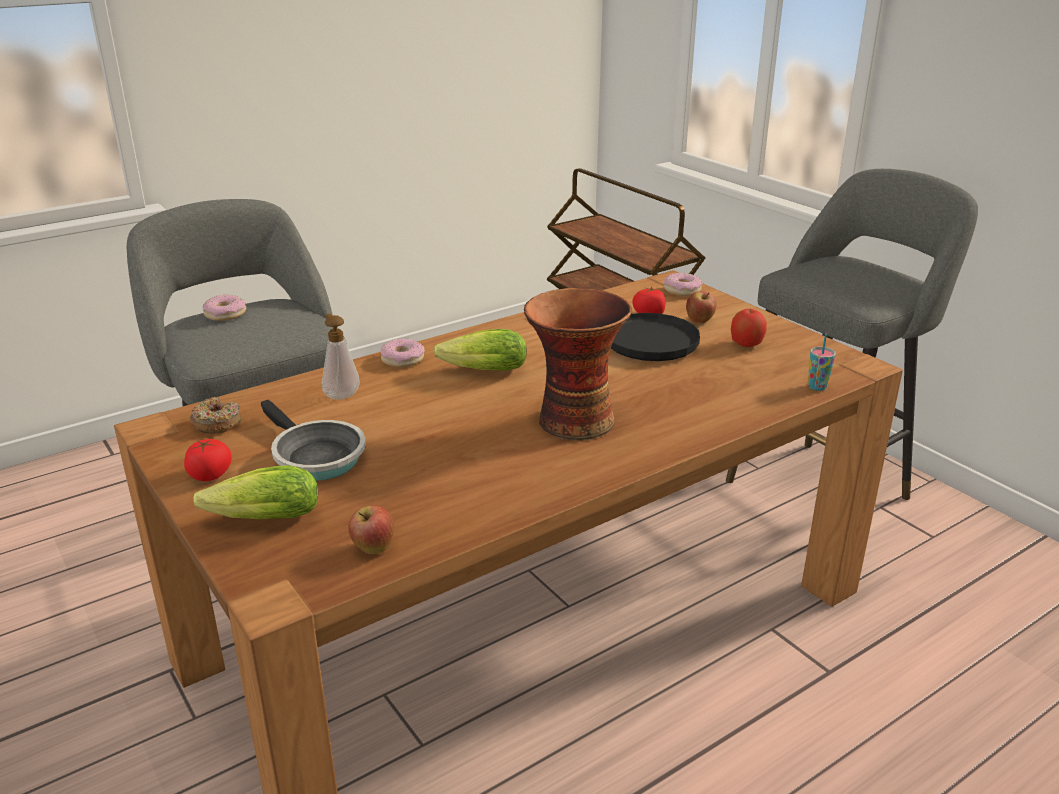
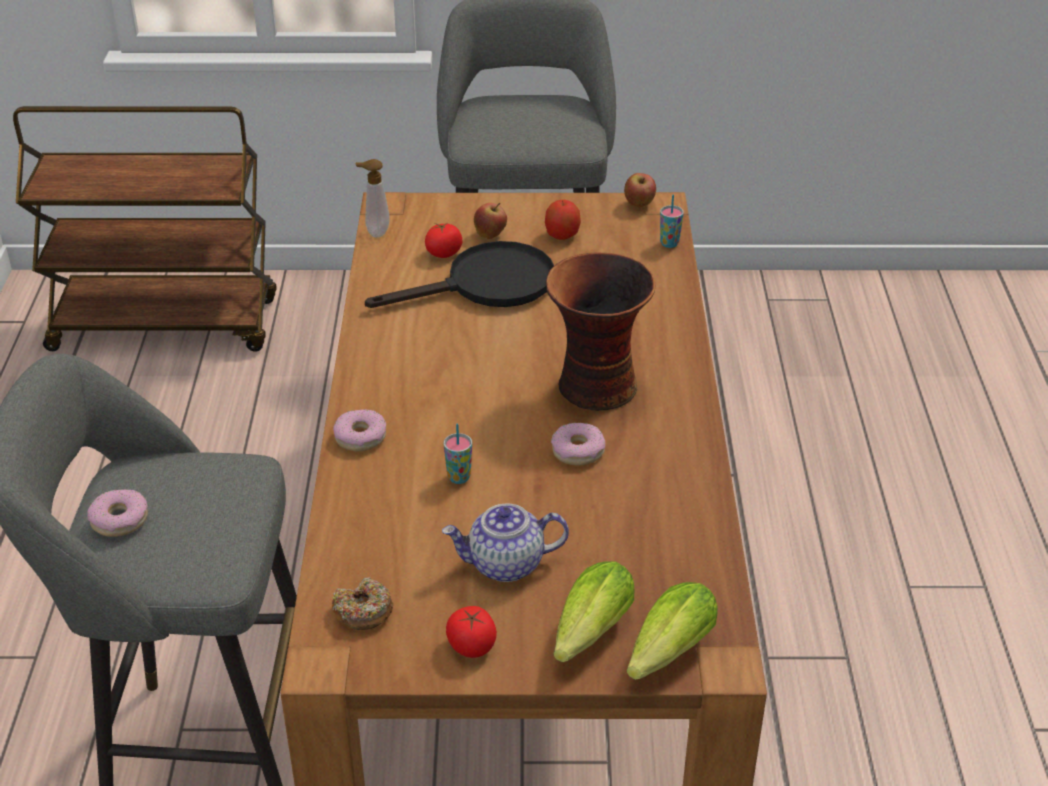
camera: 55 degrees left, 10 degrees up
frying pan [261,400,366,481] -> teapot [442,503,569,582]
soap dispenser [322,313,360,400] -> soap dispenser moved to [356,159,390,238]
apple [348,505,394,554] -> apple moved to [624,173,656,207]
lettuce [434,329,527,371] -> lettuce moved to [627,582,718,680]
donut [664,273,703,296] -> donut moved to [551,423,605,466]
none -> cup [444,424,472,484]

